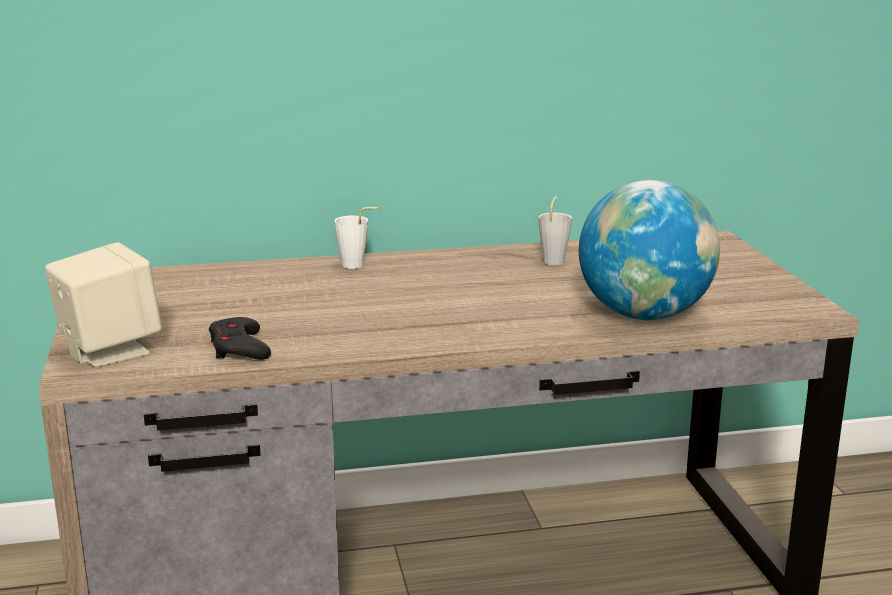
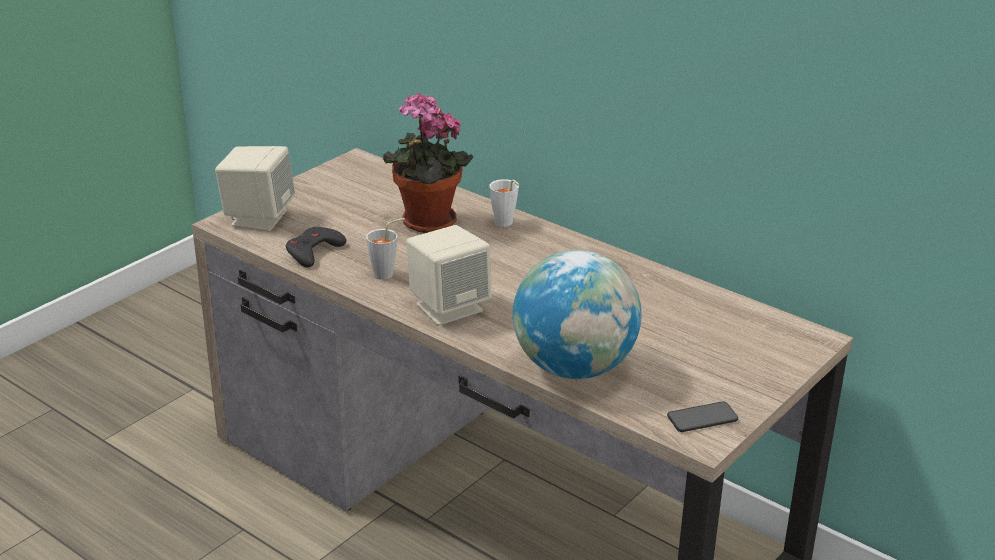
camera: 50 degrees right, 10 degrees up
grey cup [538,196,572,265] -> grey cup moved to [366,218,405,280]
none -> potted plant [383,93,474,233]
none -> beige speaker [406,225,492,326]
none -> phone [667,402,738,432]

